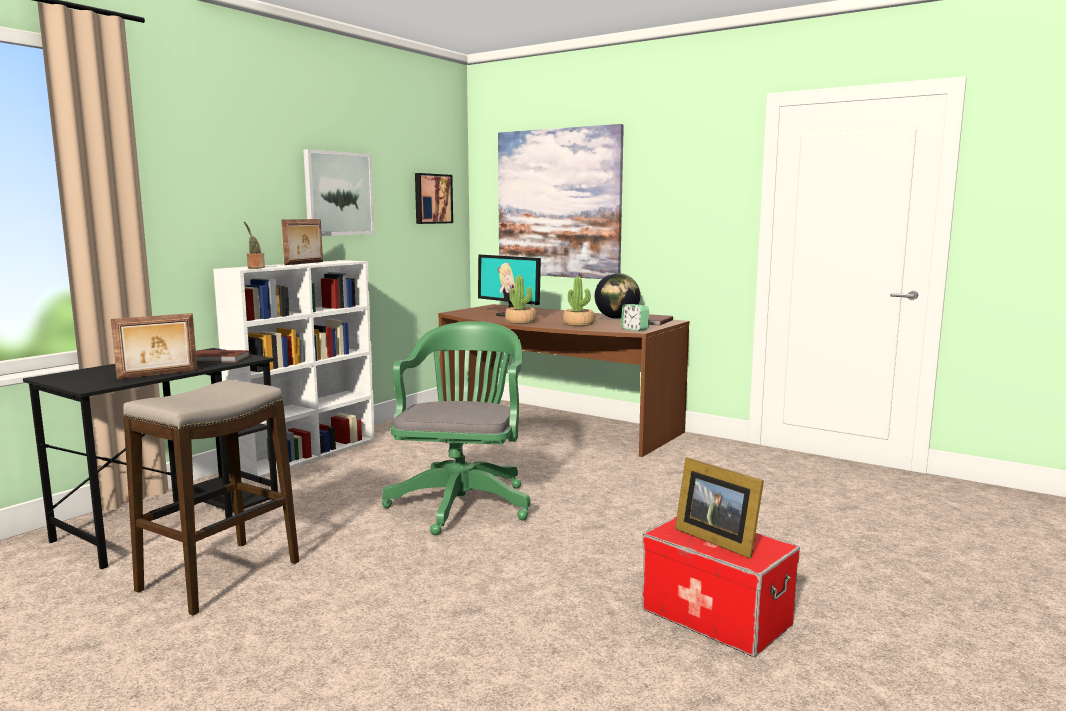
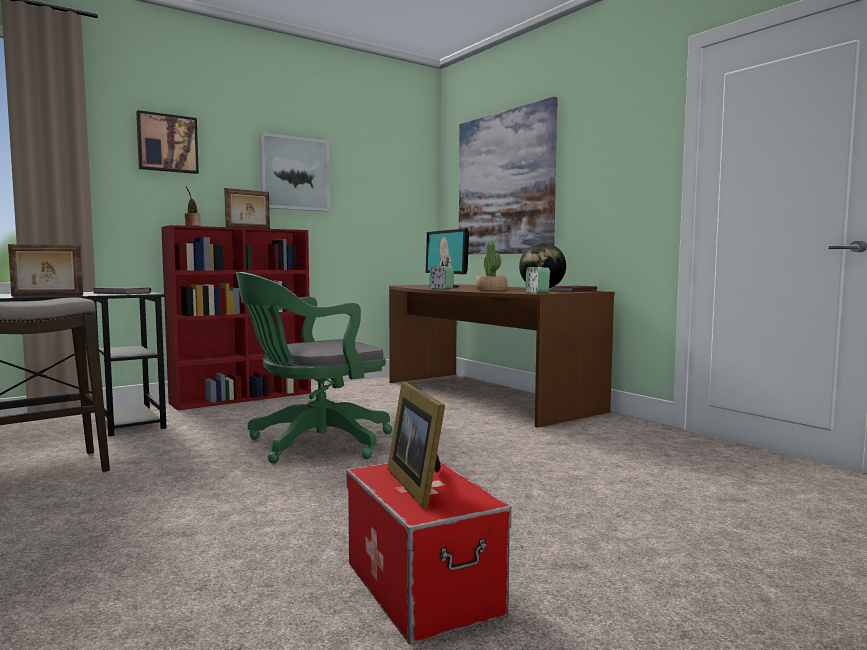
camera: 20 degrees right, 5 degrees down
white bookcase [213,260,375,477] -> red bookcase [161,225,311,410]
green office chair [382,321,531,535] -> green office chair turned 150 degrees counterclockwise [236,272,392,464]
picture [415,173,453,224] -> picture moved to [136,110,199,174]
potted plant [505,275,536,324] -> alarm clock [429,266,454,289]

